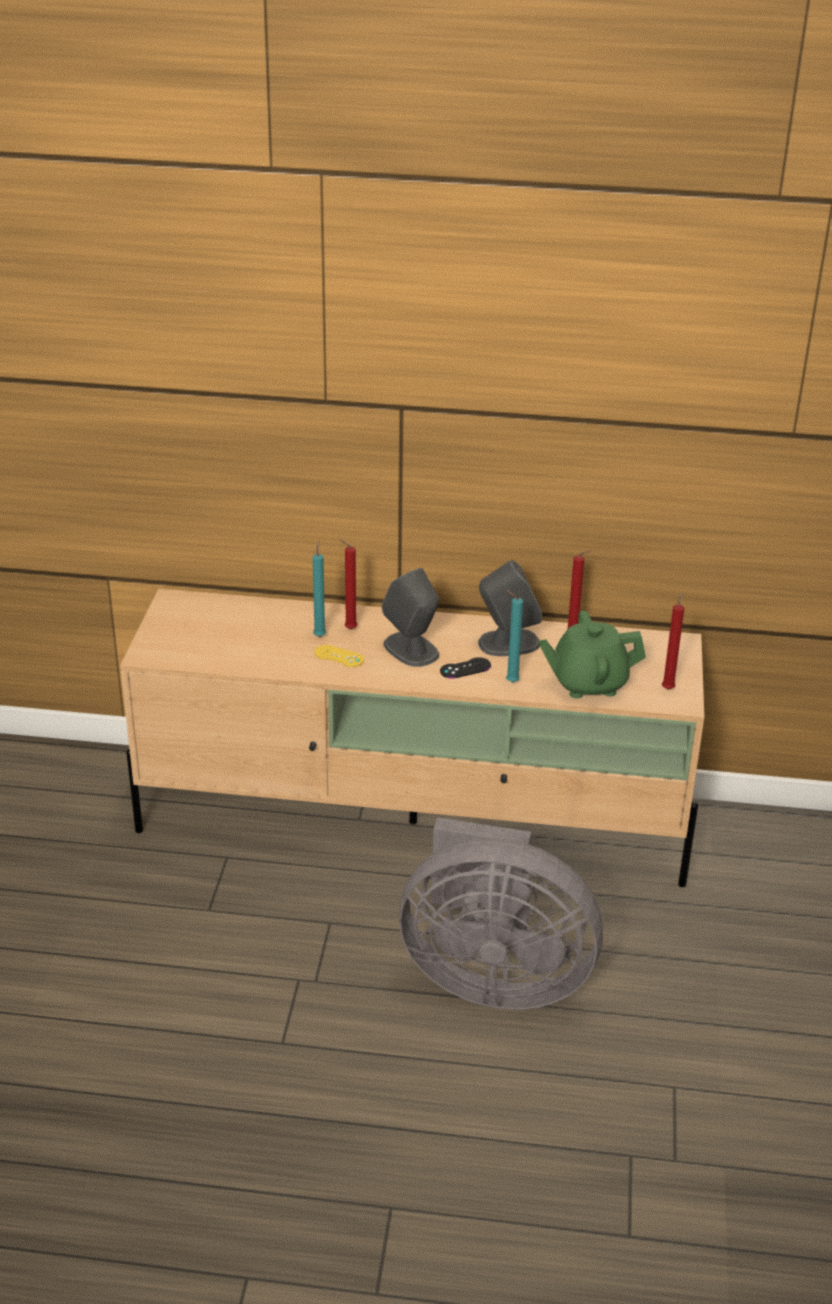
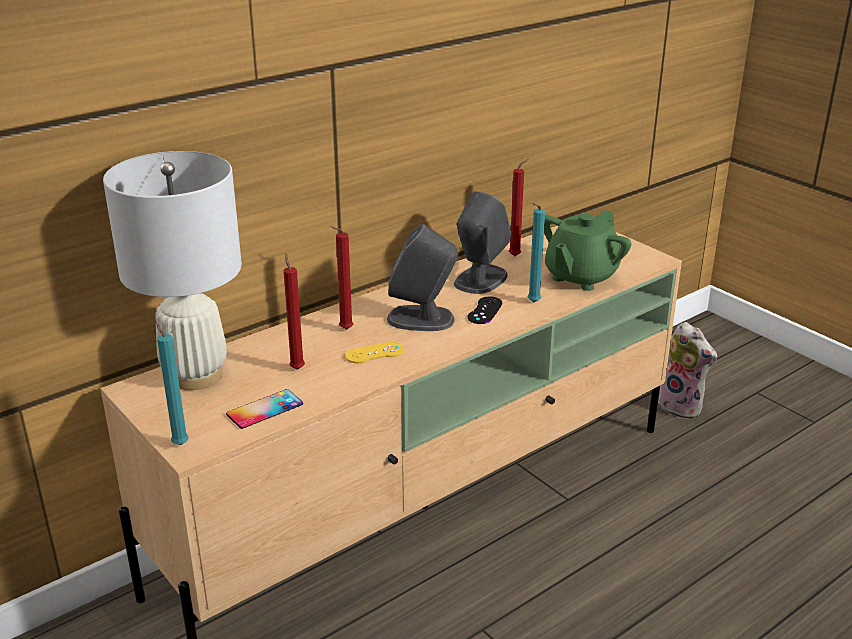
camera: 45 degrees left, 5 degrees down
turquoise candle [313,541,326,637] -> turquoise candle moved to [155,319,189,445]
grey fan [399,817,603,1009] -> none
red candle [662,592,684,690] -> red candle moved to [283,253,305,370]
none -> white table lamp [103,151,242,390]
none -> phone [226,389,303,429]
none -> plush toy [658,322,717,419]

